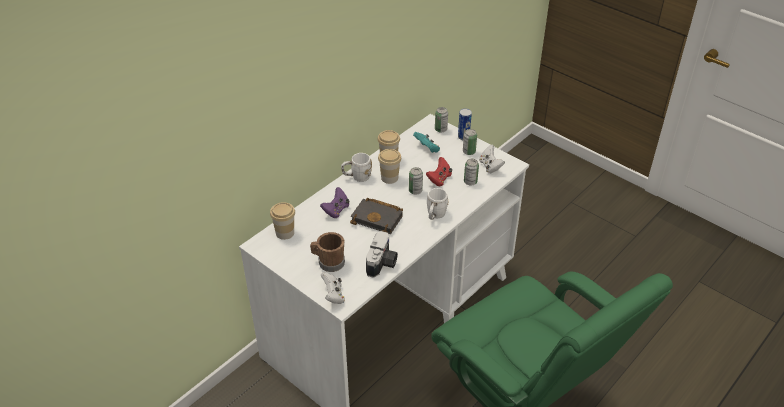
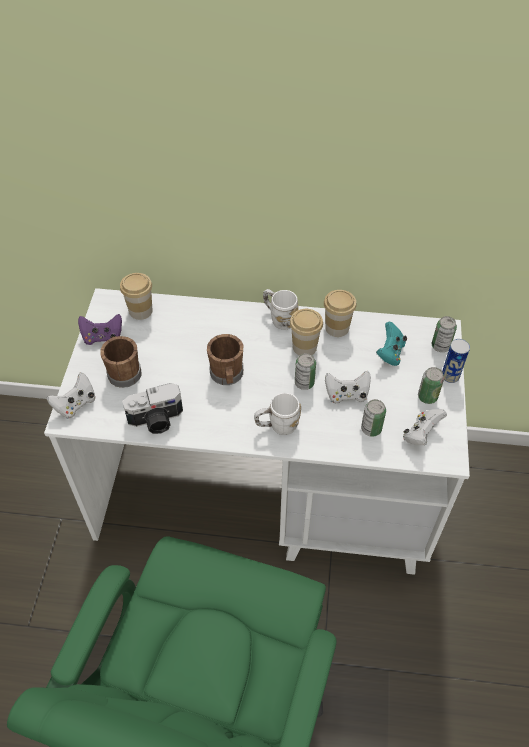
camera: 55 degrees right, 10 degrees up
purple game controller [320,187,350,218] -> purple game controller moved to [78,314,122,345]
black book [350,198,403,234] -> brown mug [207,334,243,385]
red game controller [426,157,452,186] -> white game controller [325,371,371,404]

